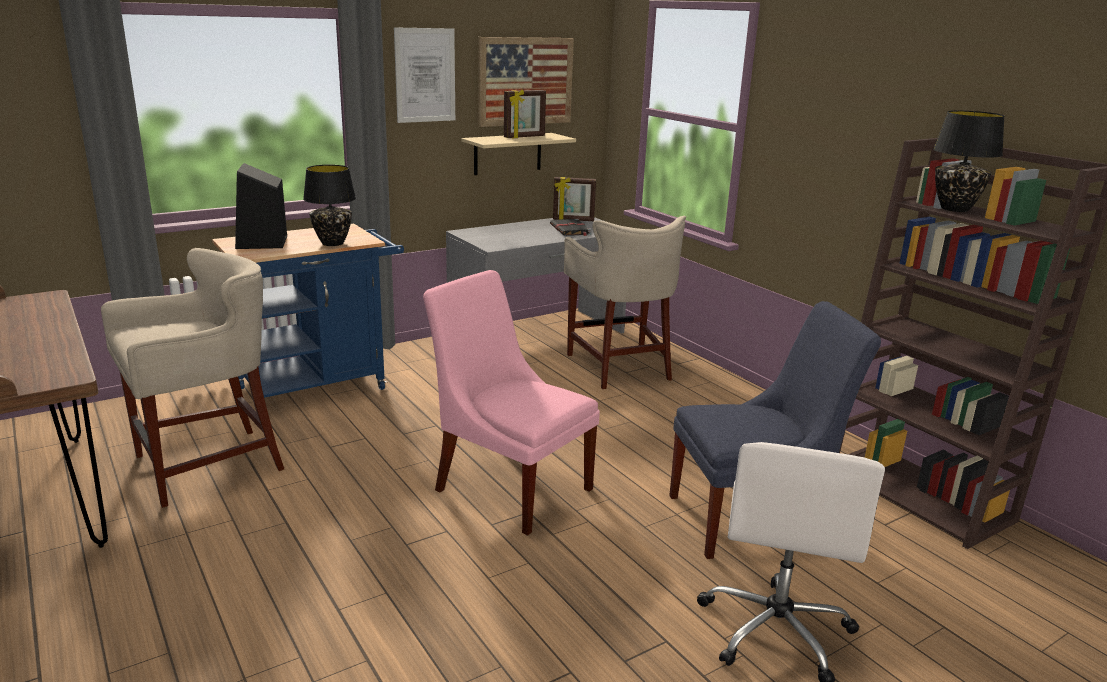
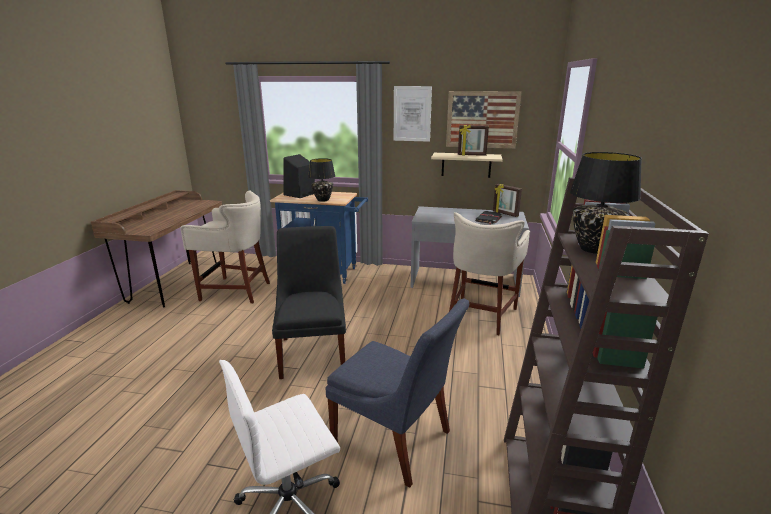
camera: 45 degrees right, 0 degrees up
pink chair [423,270,600,536] -> black chair [272,226,346,379]

